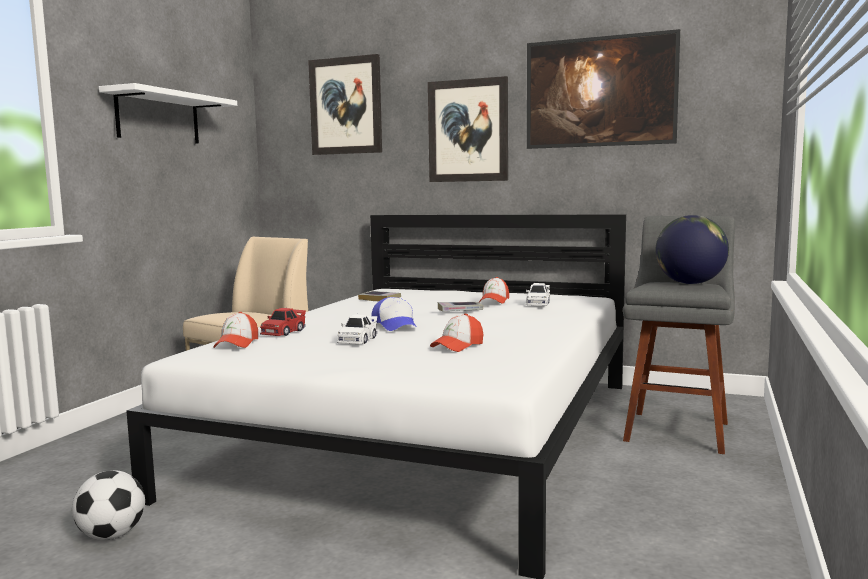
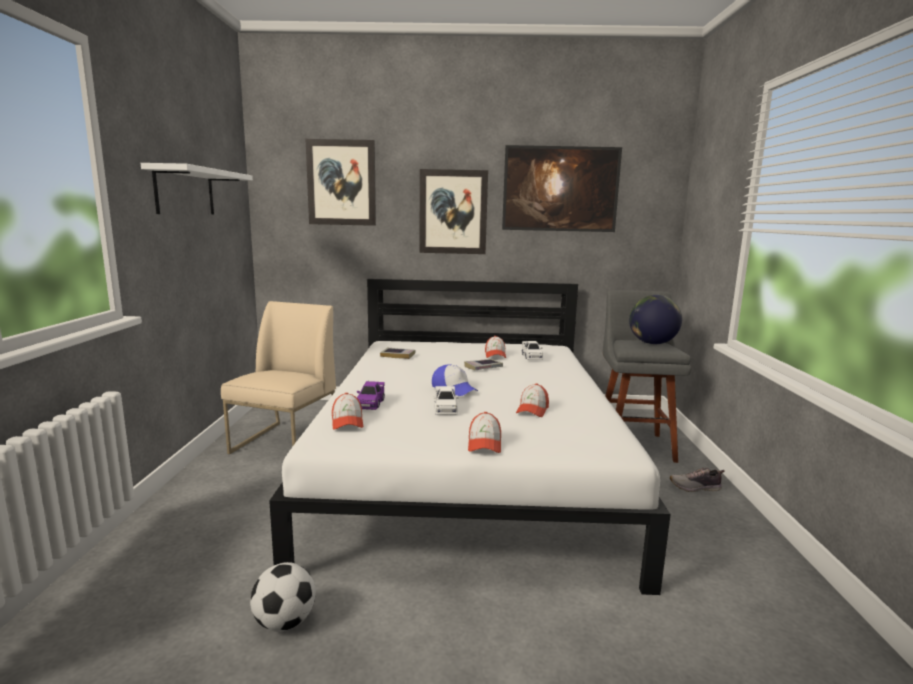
camera: 20 degrees left, 5 degrees up
red toy car [260,308,306,336] -> purple toy car [357,381,385,410]
none -> cap [468,412,501,453]
none -> shoe [670,467,725,492]

